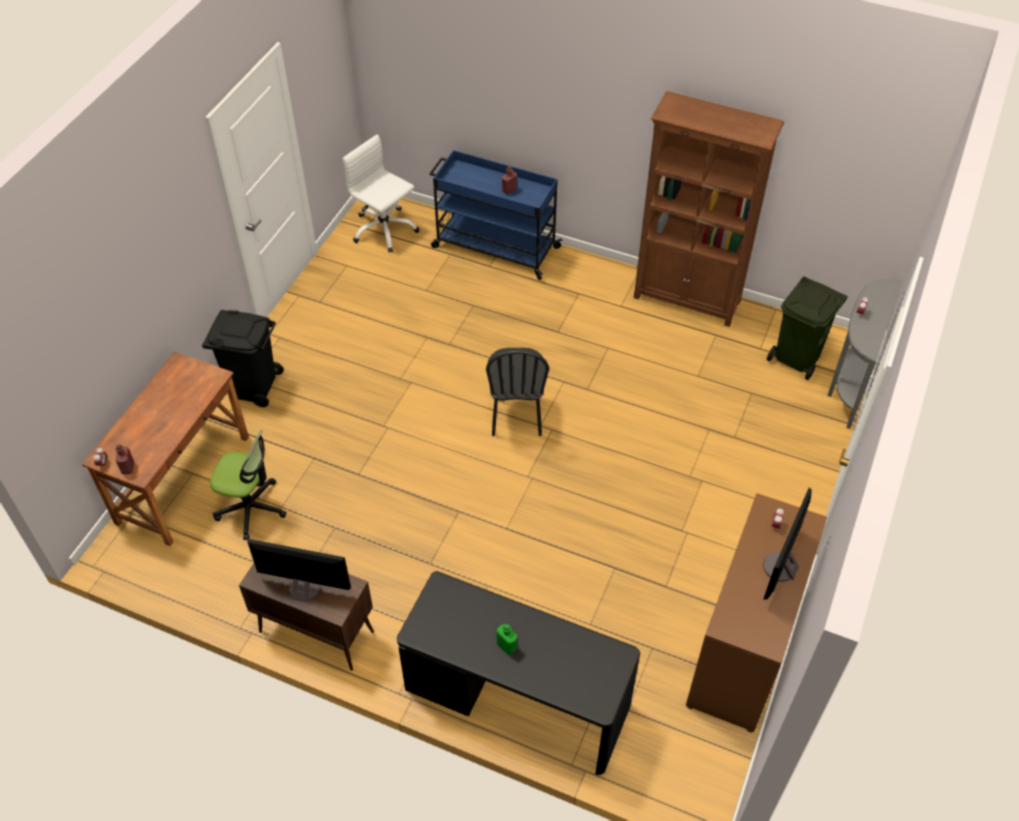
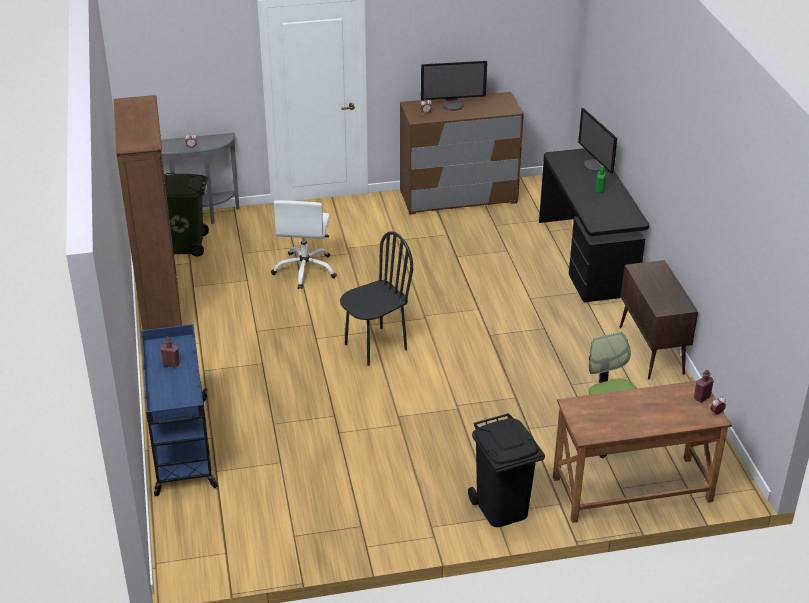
camera: 125 degrees left, 15 degrees down
monitor [247,539,351,602] -> monitor moved to [578,108,617,174]
white office chair [342,134,419,253] -> white office chair moved to [271,200,337,289]

